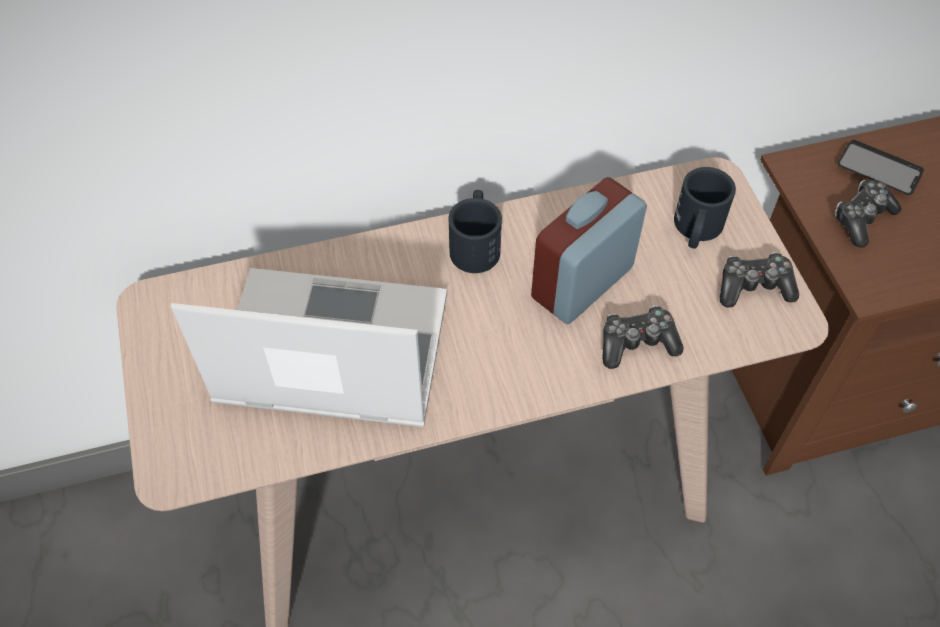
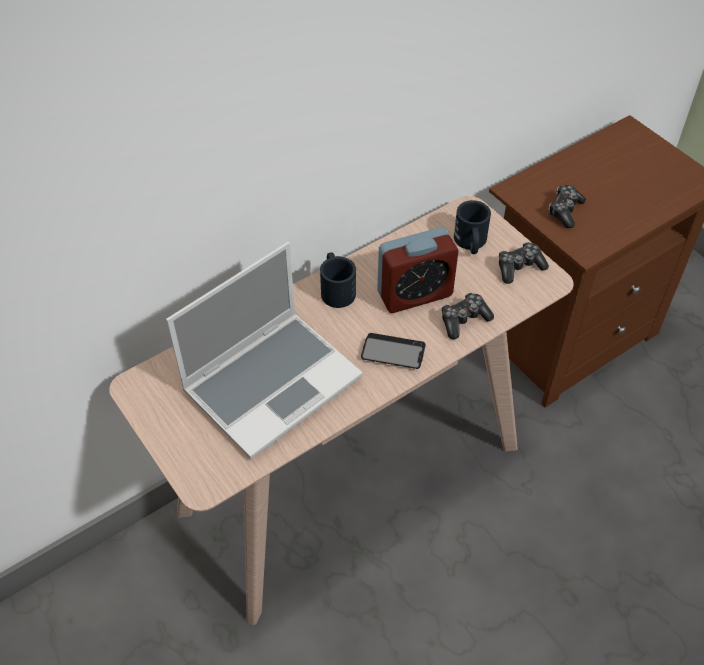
camera: 20 degrees left, 5 degrees down
laptop [171,268,447,427] -> laptop turned 150 degrees clockwise [166,242,363,459]
alarm clock [531,177,647,324] -> alarm clock turned 135 degrees counterclockwise [377,227,458,313]
phone [838,140,924,195] -> phone moved to [361,333,426,369]

